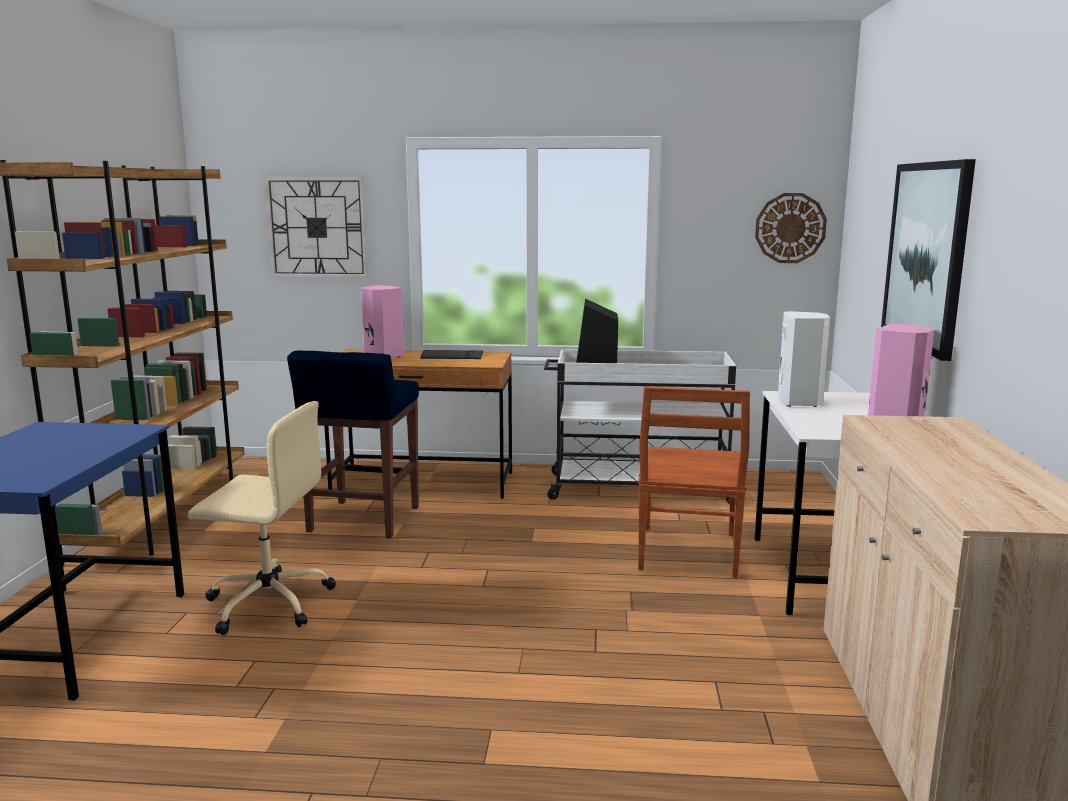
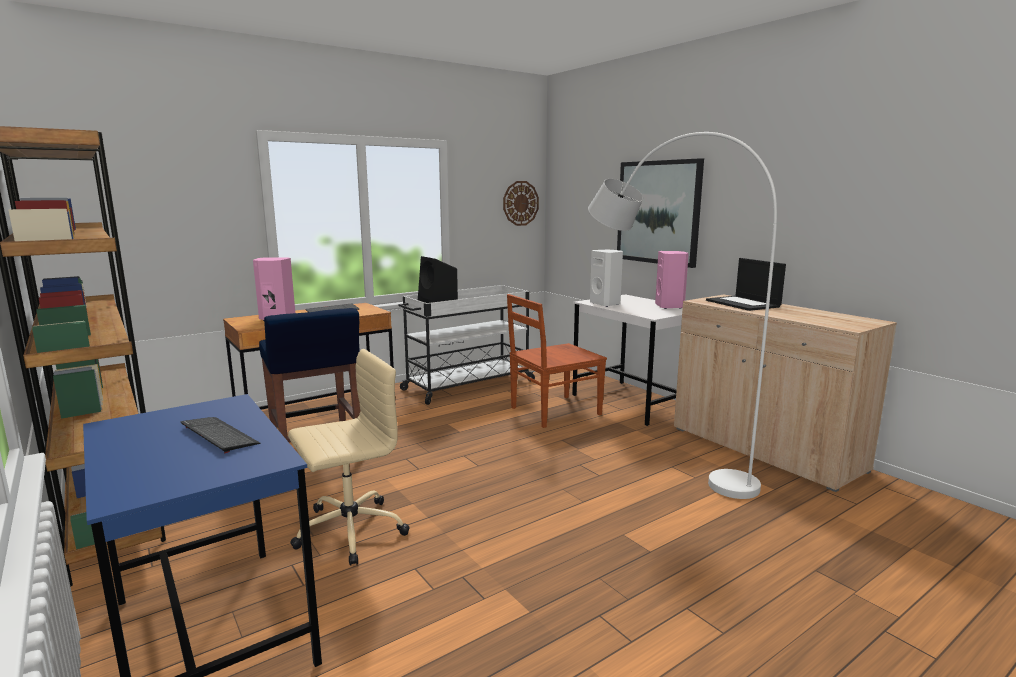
camera: 40 degrees left, 0 degrees up
wall clock [264,177,368,278] -> none
brown chair [638,386,750,578] -> brown chair turned 90 degrees clockwise [507,294,607,428]
none -> keyboard [181,417,260,453]
none -> white floor lamp [588,132,777,499]
none -> laptop [706,258,786,311]

